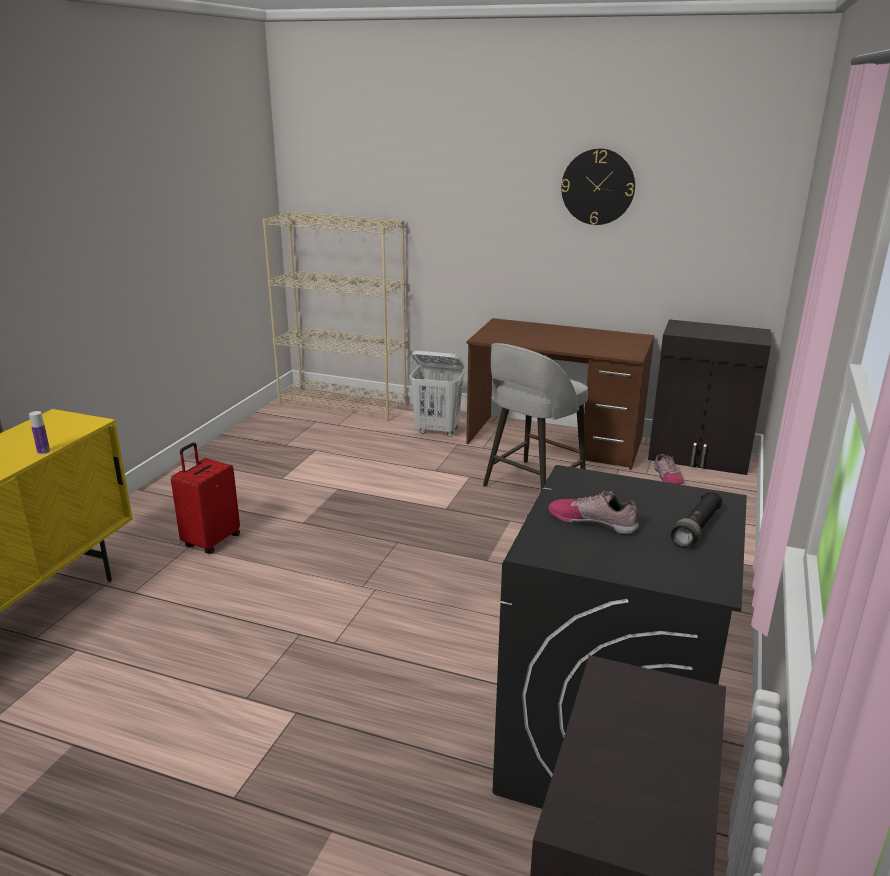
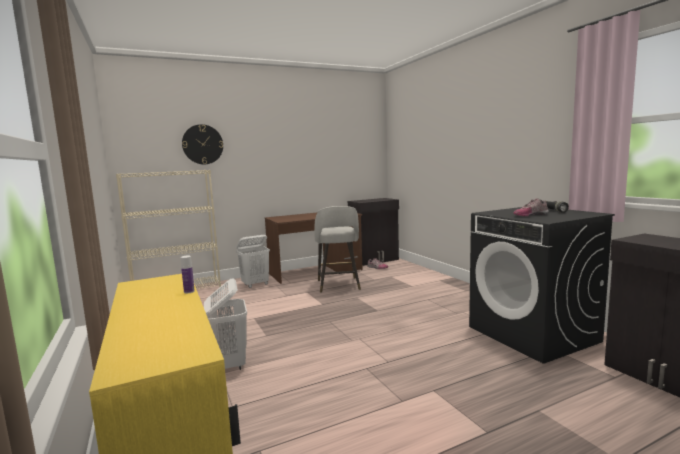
camera: 45 degrees left, 15 degrees down
red suitcase [171,442,240,554] -> white laundry basket [204,278,247,370]
wall clock [561,148,635,225] -> wall clock moved to [182,124,223,164]

